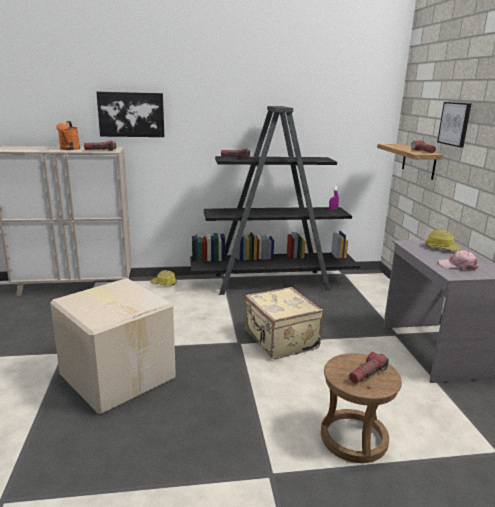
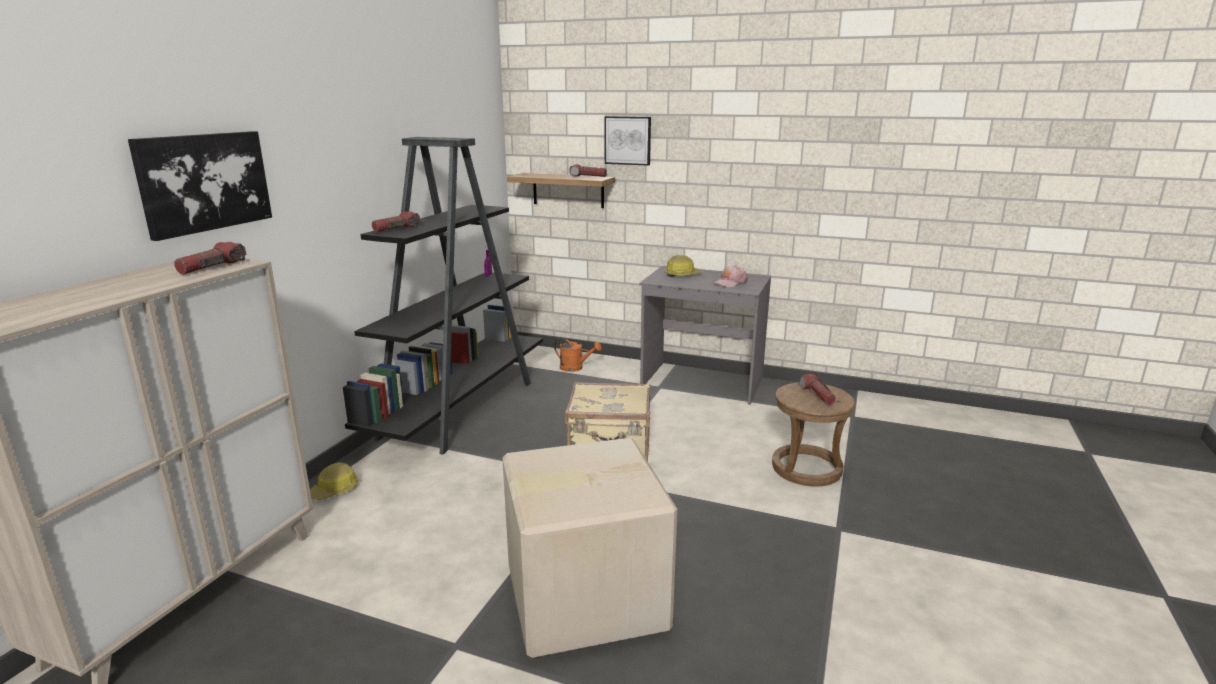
camera: 60 degrees left, 0 degrees up
orange watering can [56,121,80,150] -> orange watering can moved to [554,337,602,372]

